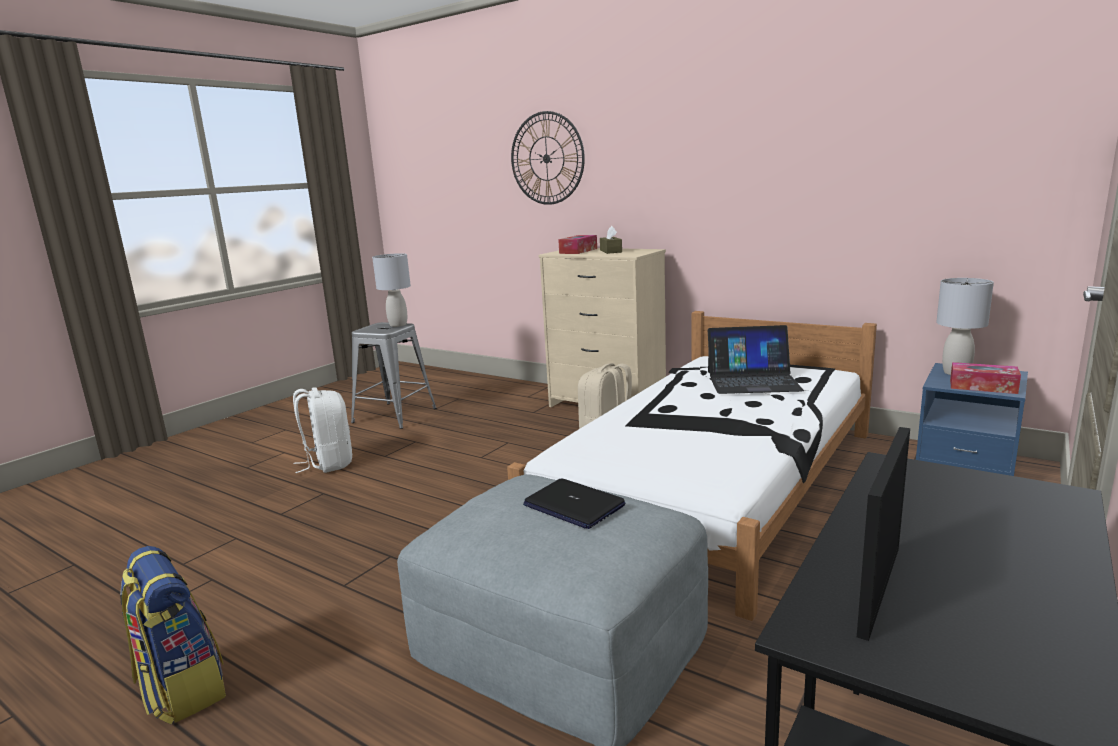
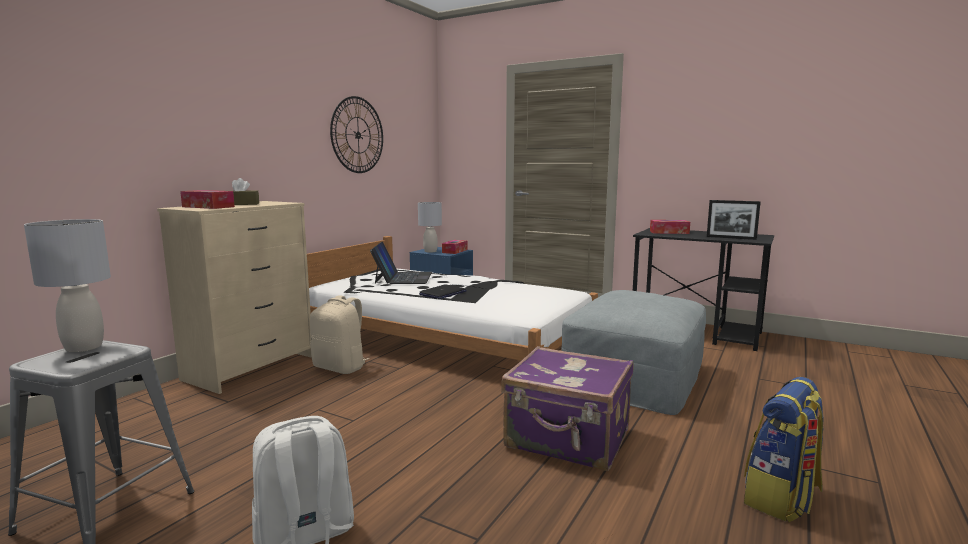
camera: 95 degrees left, 5 degrees down
wall clock [511,111,585,205] -> wall clock moved to [330,96,383,173]
laptop [523,478,626,529] -> laptop moved to [419,284,467,299]
none -> purple suitcase [501,346,634,471]
none -> tissue box [650,220,690,234]

